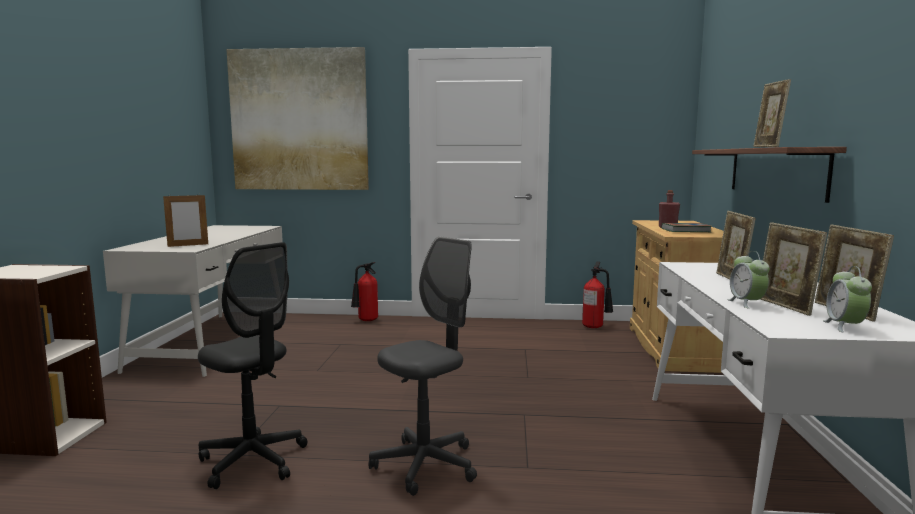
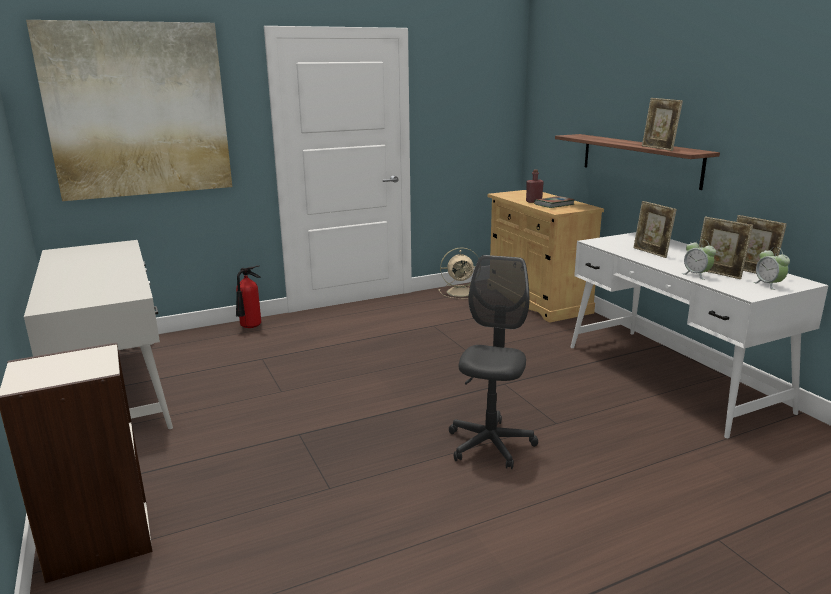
camera: 30 degrees left, 10 degrees up
picture frame [163,194,208,247] -> none
black office chair [198,242,307,489] -> none
fire extinguisher [582,261,613,328] -> beige fan [438,247,479,299]

